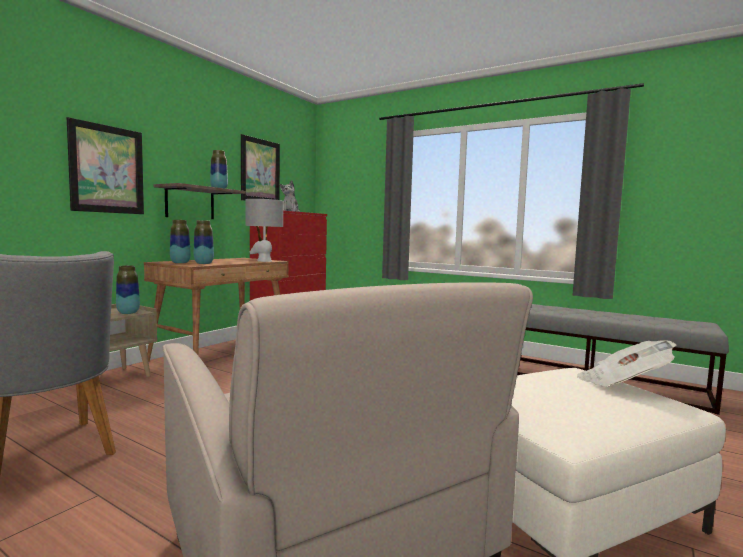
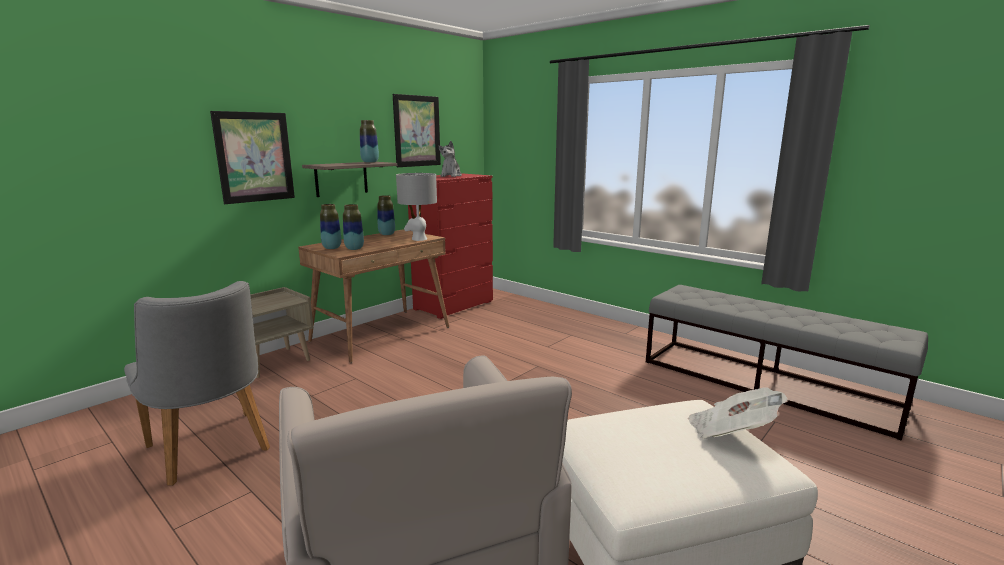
camera: 10 degrees right, 10 degrees up
vase [116,265,140,314] -> vase moved to [377,195,395,235]

